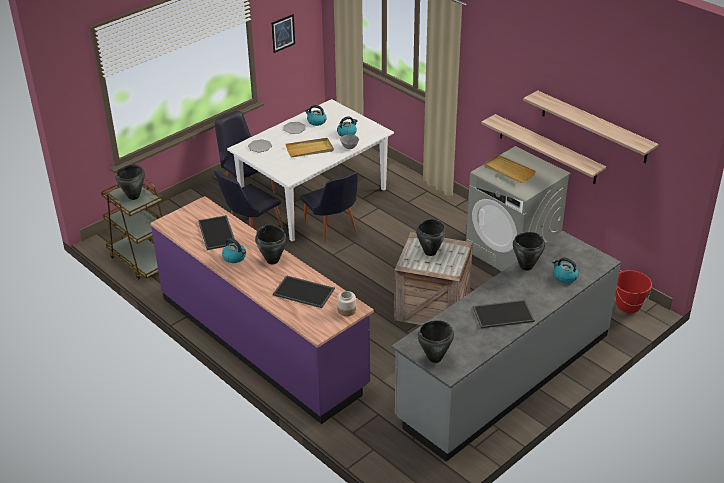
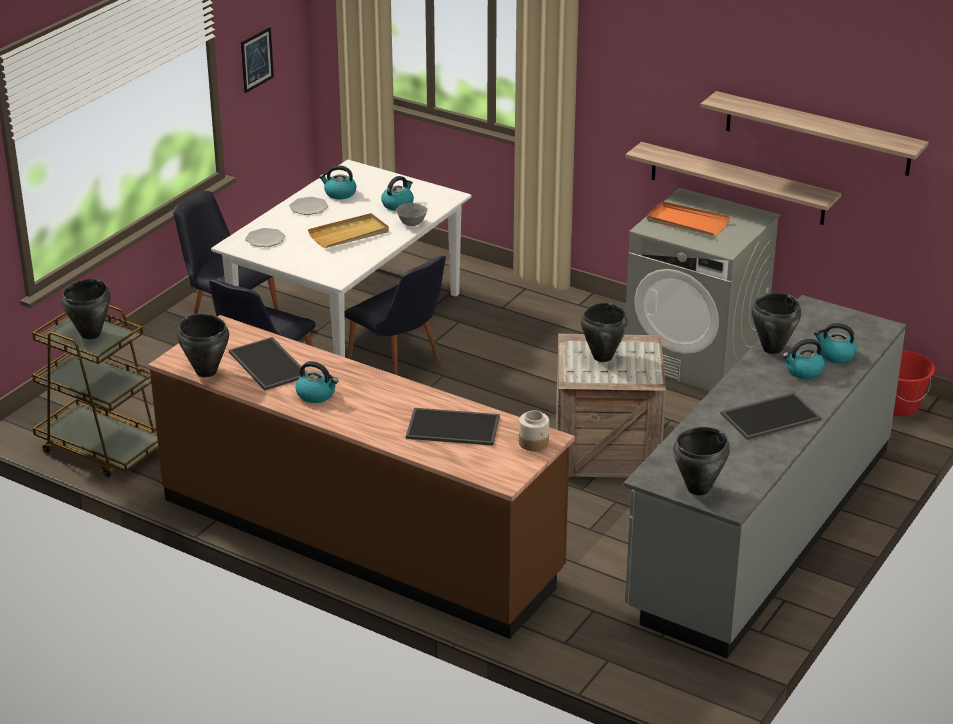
camera: 15 degrees left, 5 degrees down
purple counter [150,196,374,424] -> brown counter [148,315,575,639]
black cooking pot [255,225,287,264] -> black cooking pot moved to [177,314,229,377]
beige tray [484,155,536,183] -> orange tray [647,201,731,236]
none -> kettle [783,339,825,379]

